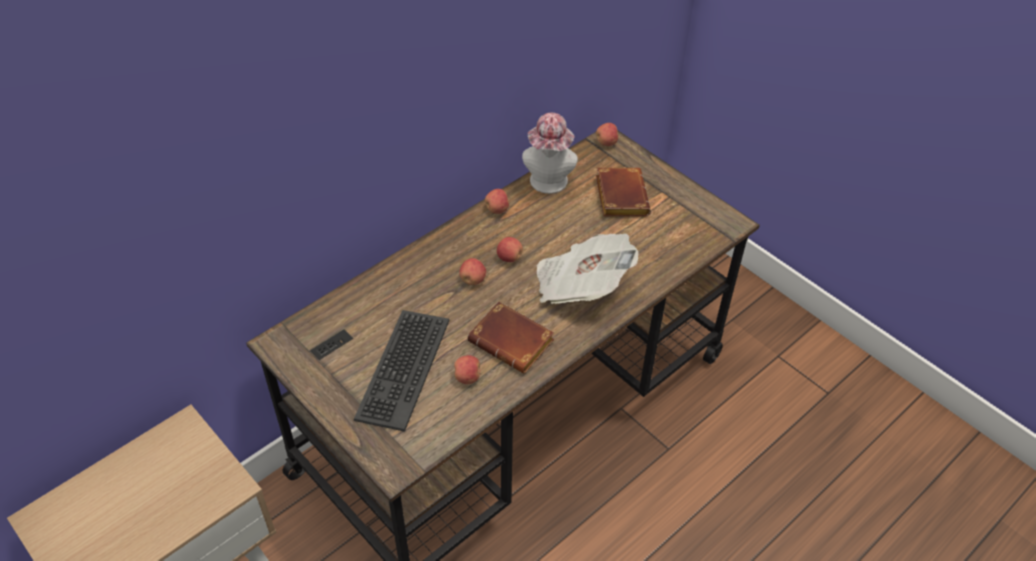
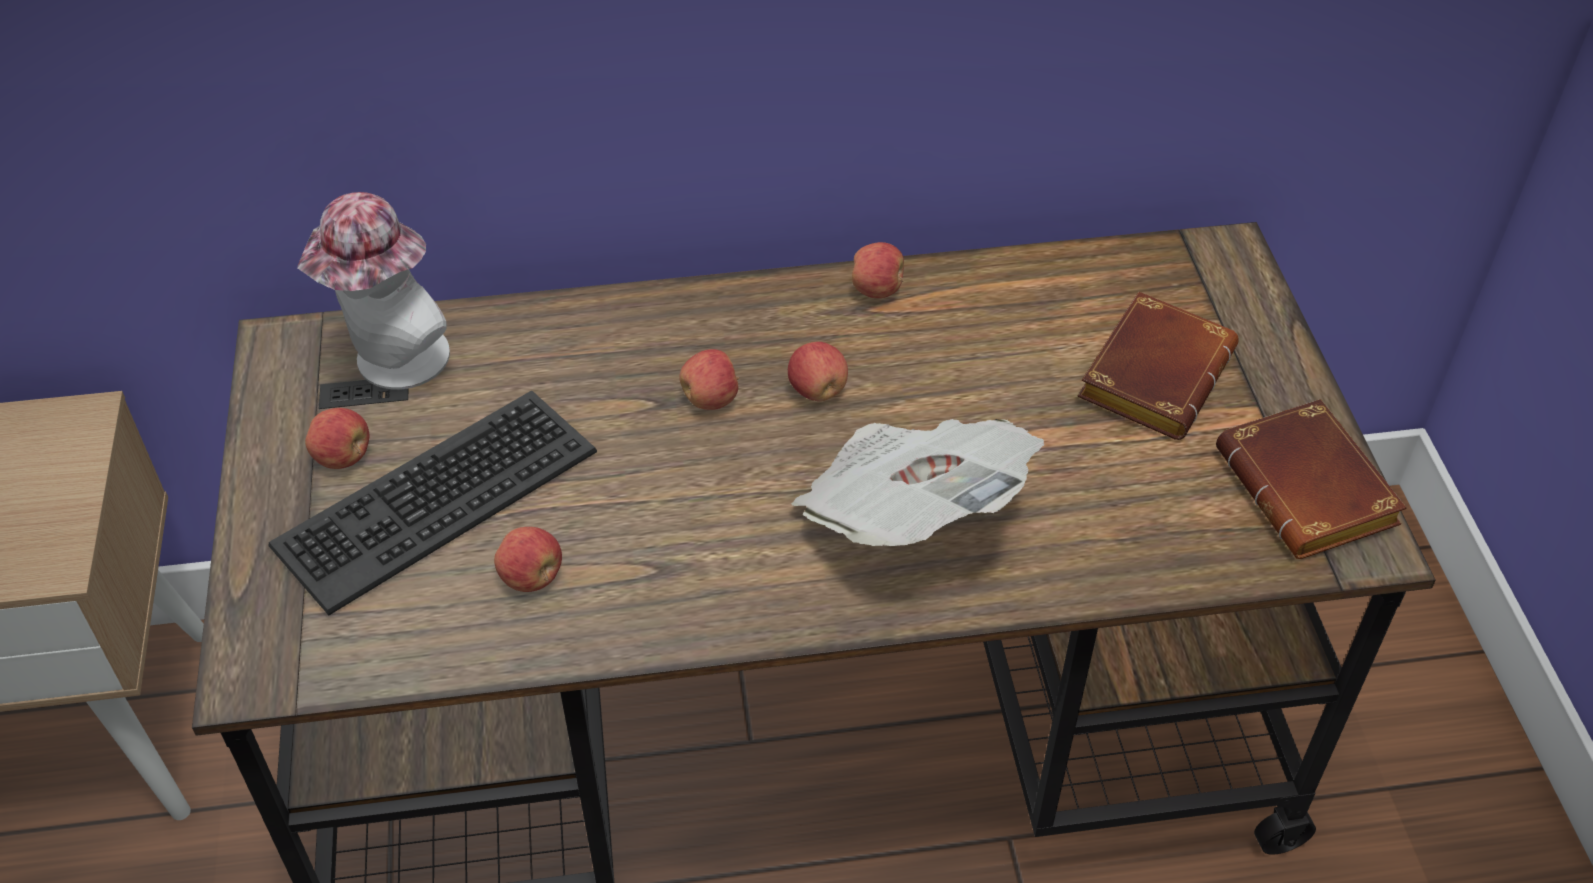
camera: 35 degrees right, 0 degrees up
brown book [468,301,554,373] -> brown book moved to [1216,399,1407,559]
hat [522,113,578,194] -> hat moved to [297,192,450,390]
apple [596,123,619,146] -> apple moved to [305,408,369,469]

